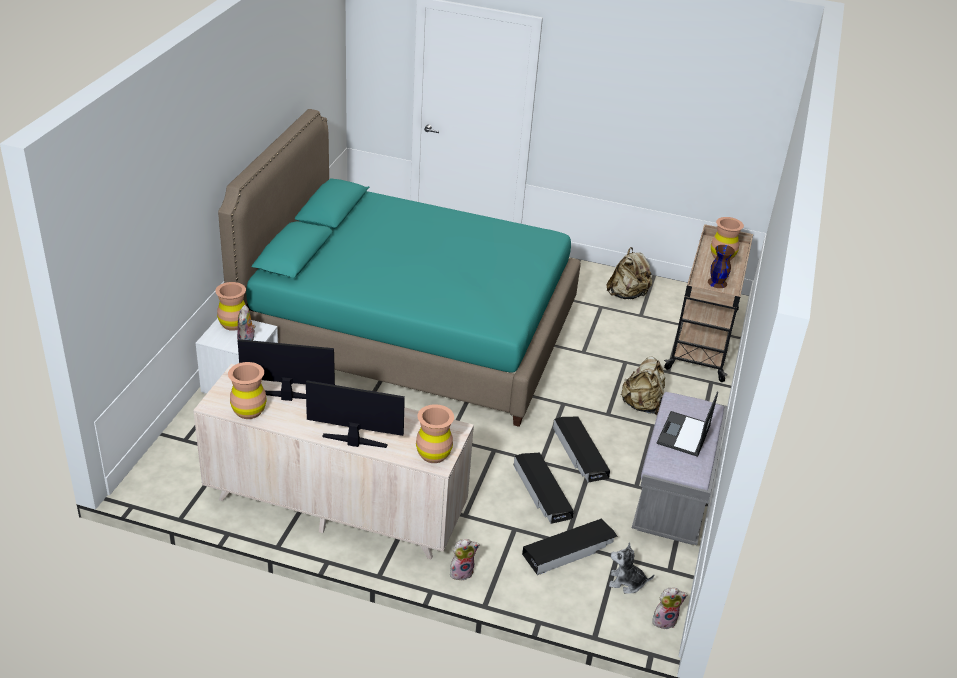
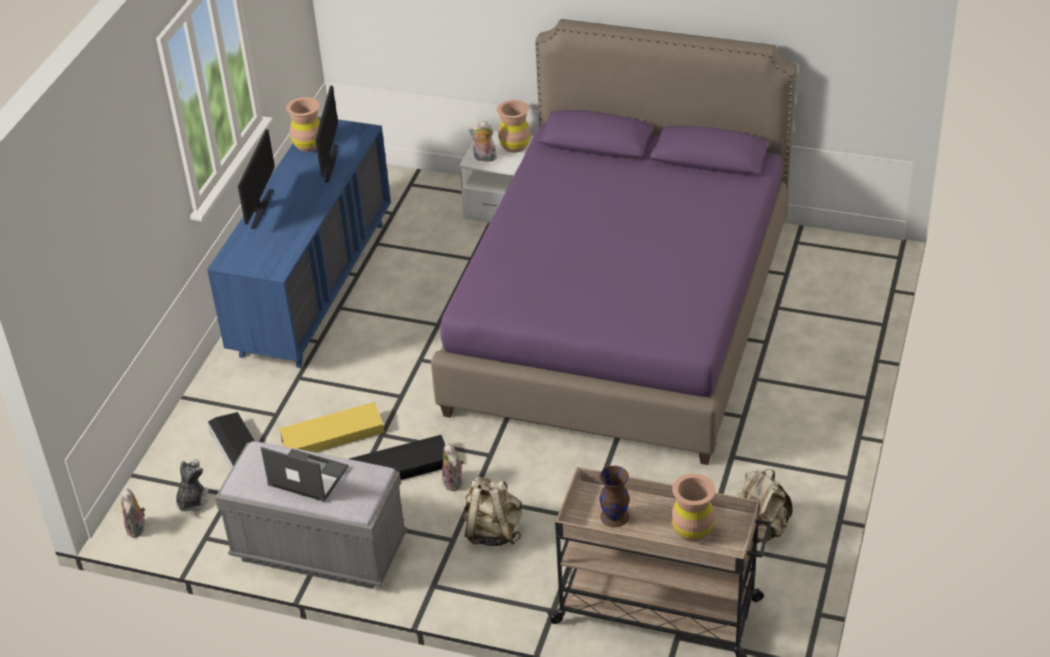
camera: 95 degrees right, 5 degrees up
beige dresser [193,364,474,559] -> blue dresser [207,117,391,368]
turquoise bed [218,109,581,427] -> purple bed [431,19,797,465]
brown vase [416,404,454,463] -> none
plush toy [450,539,480,580] -> plush toy moved to [442,443,464,491]
black storage box [514,453,574,524] -> yellow storage box [279,402,384,453]

